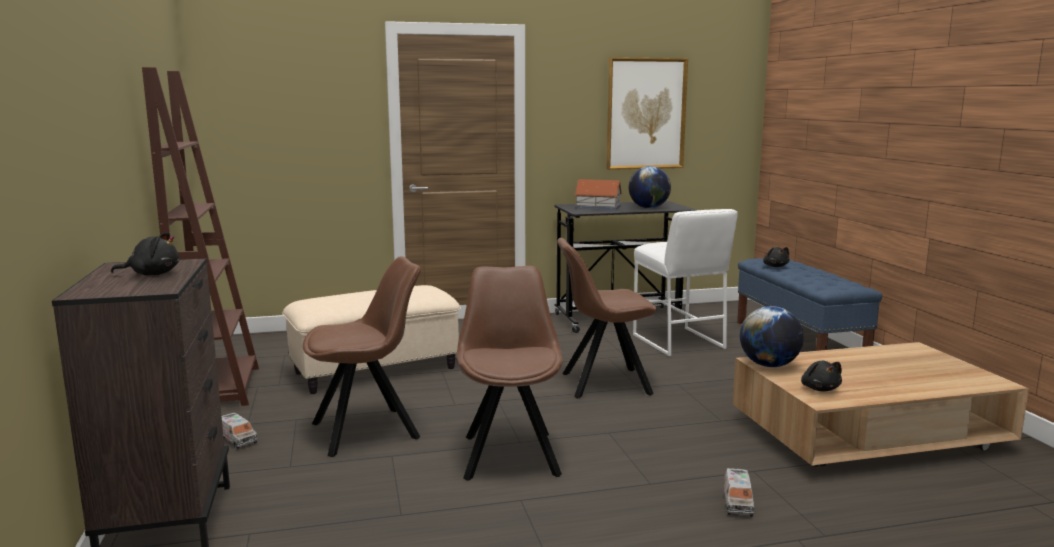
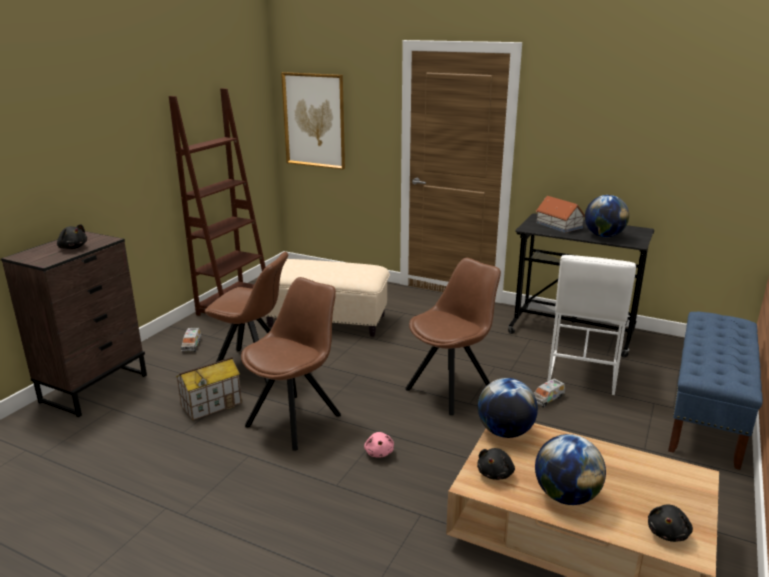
camera: 40 degrees right, 10 degrees up
brown chair [557,238,657,398] -> brown chair turned 105 degrees clockwise [406,258,501,415]
picture [607,57,688,170] -> picture moved to [281,72,345,169]
toy truck [724,468,754,517] -> toy truck moved to [533,379,565,408]
black plush toy [763,247,790,267] -> black plush toy moved to [648,505,693,542]
none -> toy house [176,357,242,420]
none -> pink plush toy [364,432,394,458]
none -> globe [535,434,606,505]

